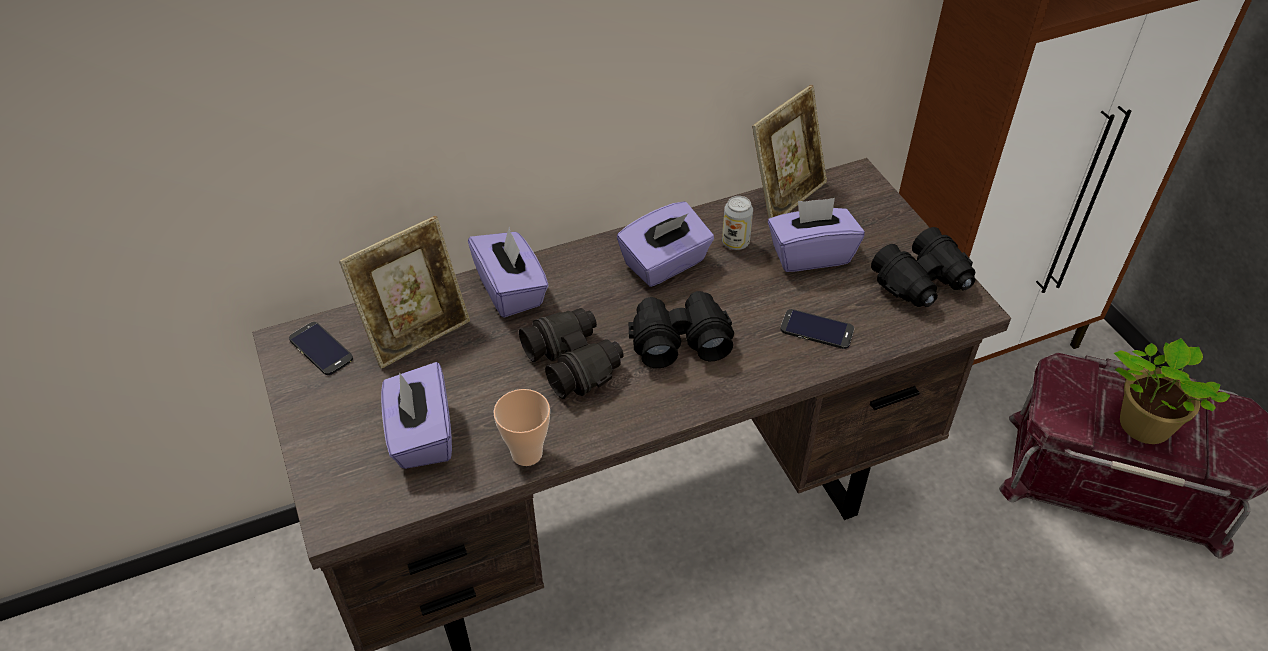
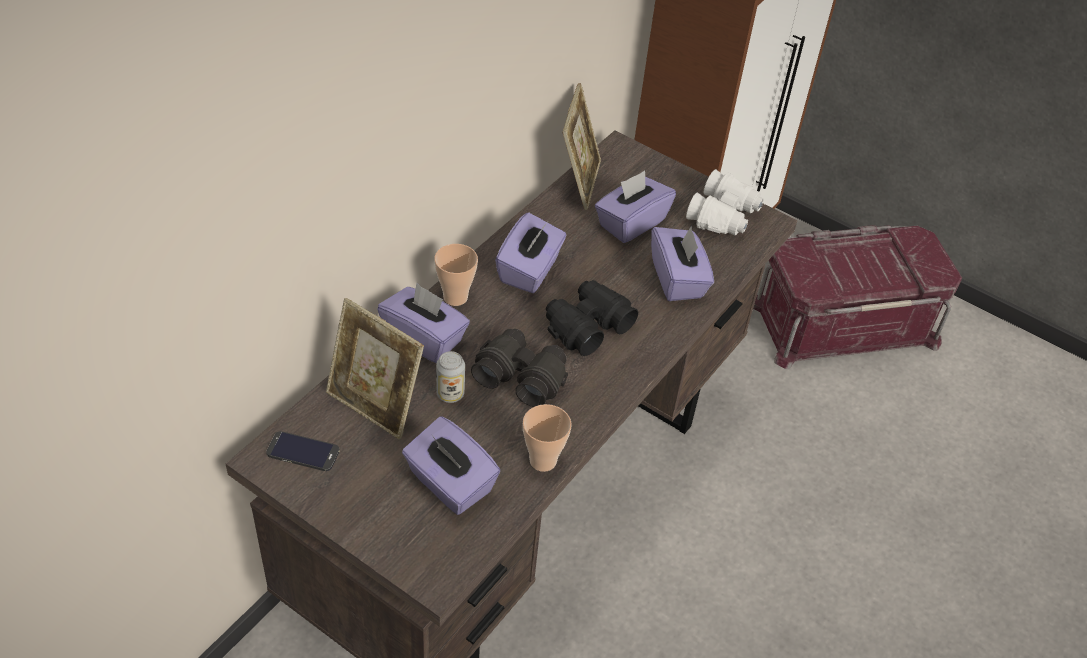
camera: 35 degrees left, 0 degrees up
picture frame [339,216,470,369] -> picture frame turned 105 degrees clockwise [326,298,424,439]
can [722,196,753,250] -> can moved to [436,351,465,403]
phone [780,309,854,349] -> purple tissue box [651,225,714,301]
black binoculars [871,227,975,307] -> white binoculars [686,169,764,236]
potted plant [1114,338,1231,444] -> none
none -> cup [434,244,478,306]

